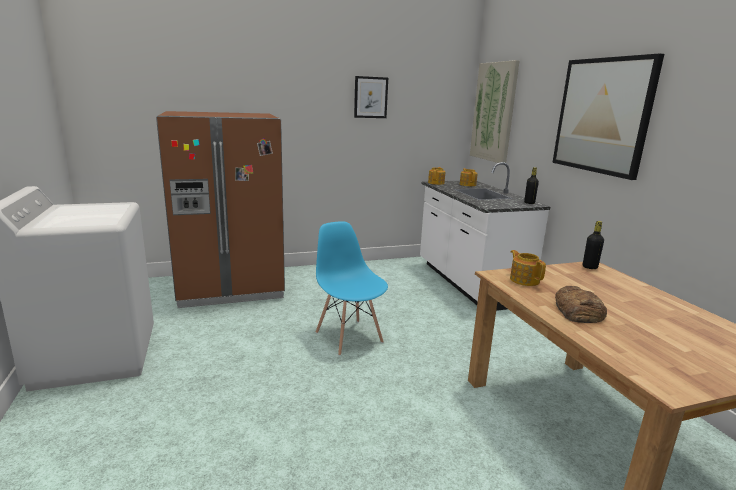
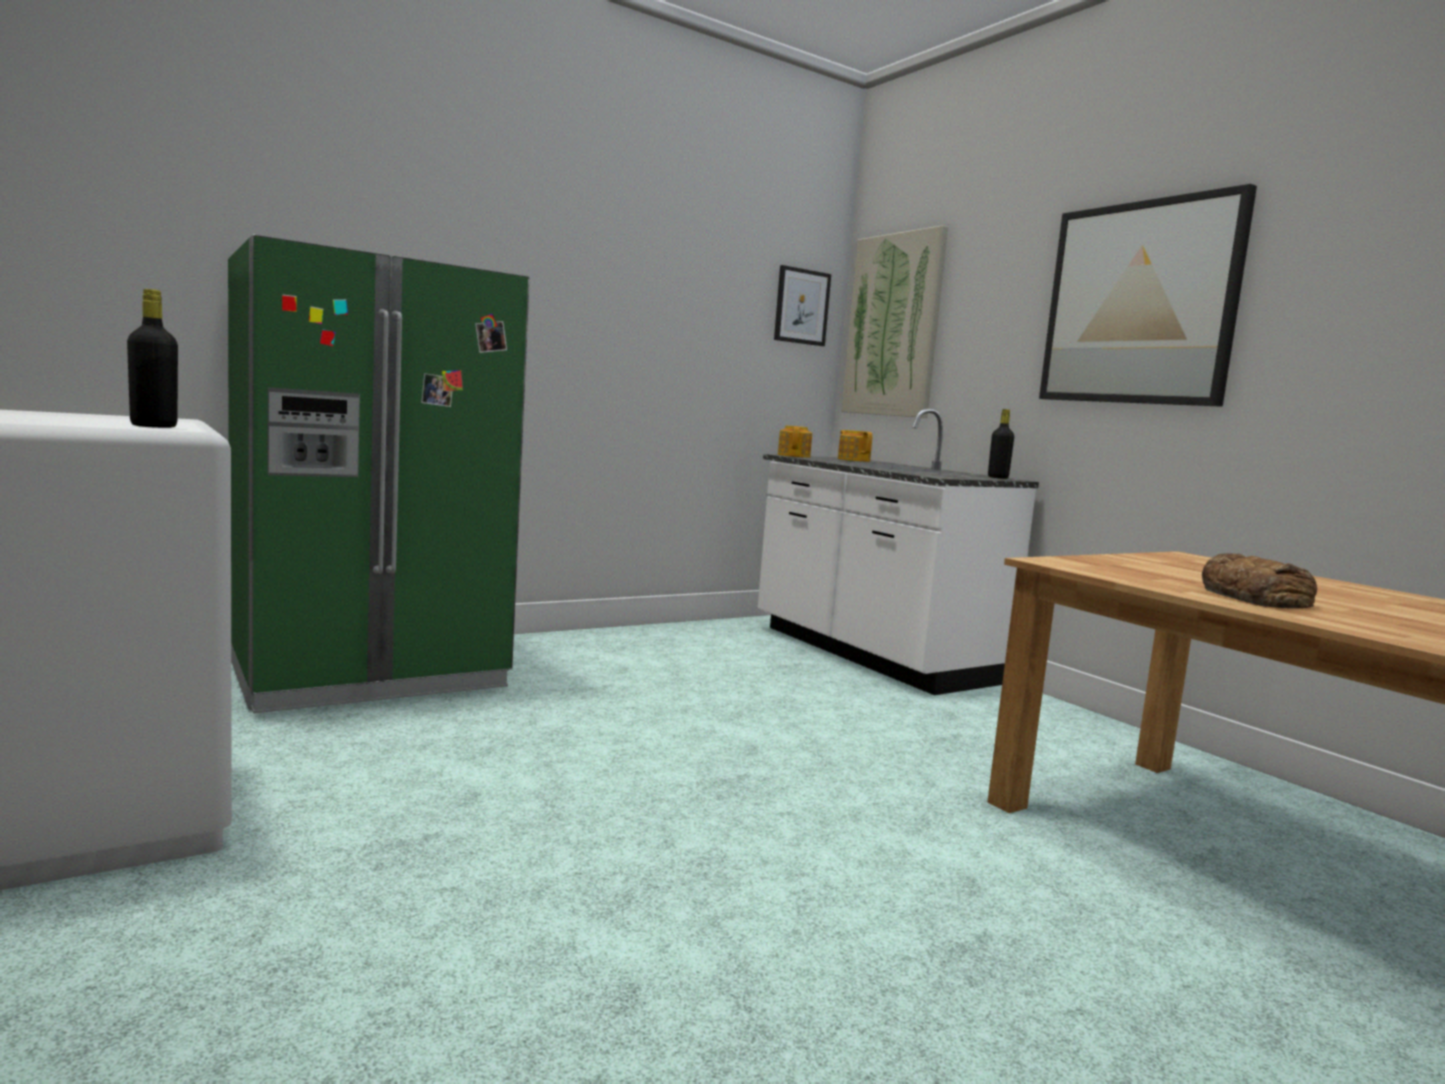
camera: 15 degrees left, 10 degrees down
brown fridge [156,111,285,308] -> green fridge [228,234,530,714]
blue chair [316,221,388,356] -> none
picture [354,76,388,118] -> picture moved to [774,265,831,346]
teapot [510,250,546,286] -> none
black bottle [583,221,604,269] -> black bottle moved to [127,289,178,428]

